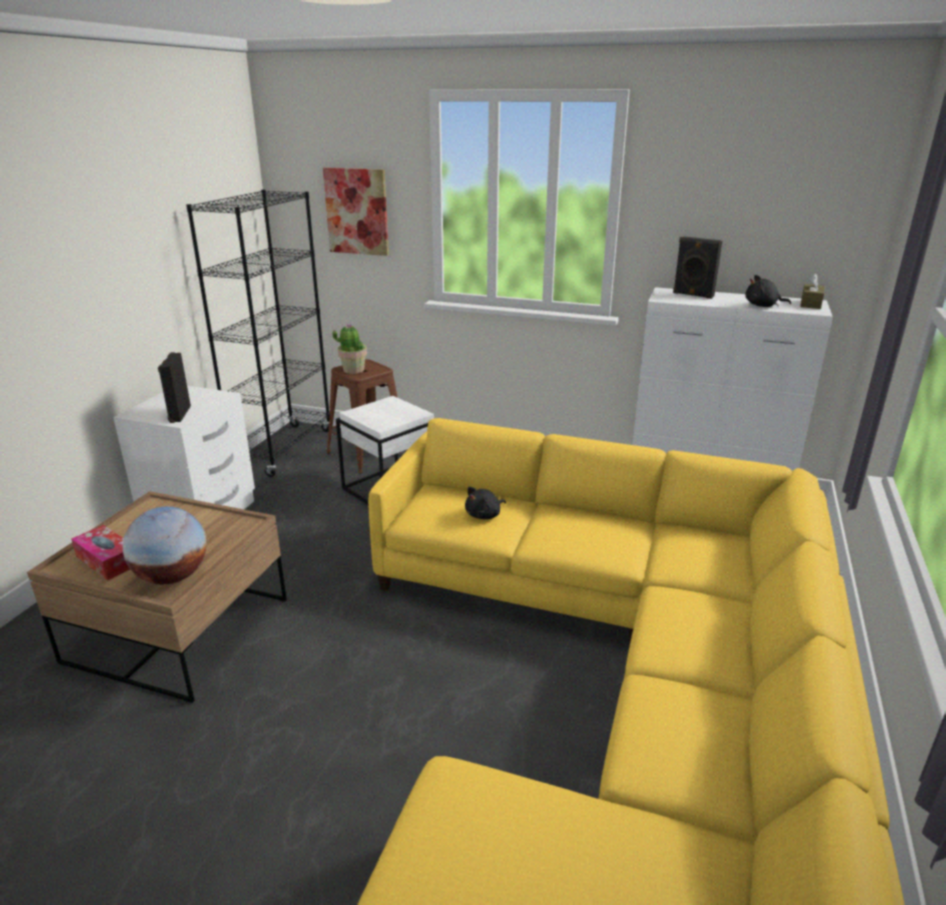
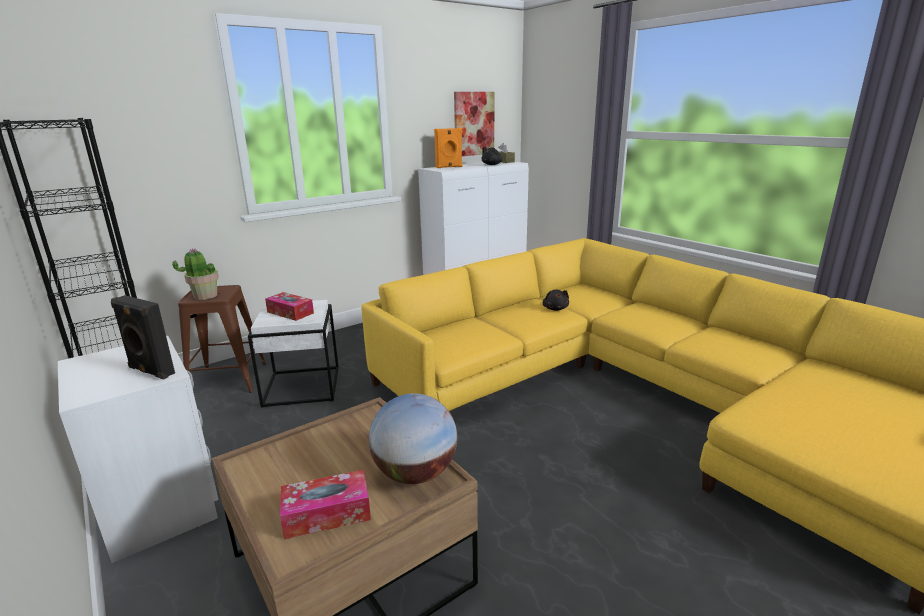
camera: 55 degrees left, 5 degrees down
picture [323,168,389,256] -> picture moved to [454,92,495,156]
black plush toy [465,487,506,519] -> black plush toy moved to [543,289,569,311]
black speaker [673,236,722,299] -> orange speaker [434,128,462,168]
none -> tissue box [265,292,314,321]

